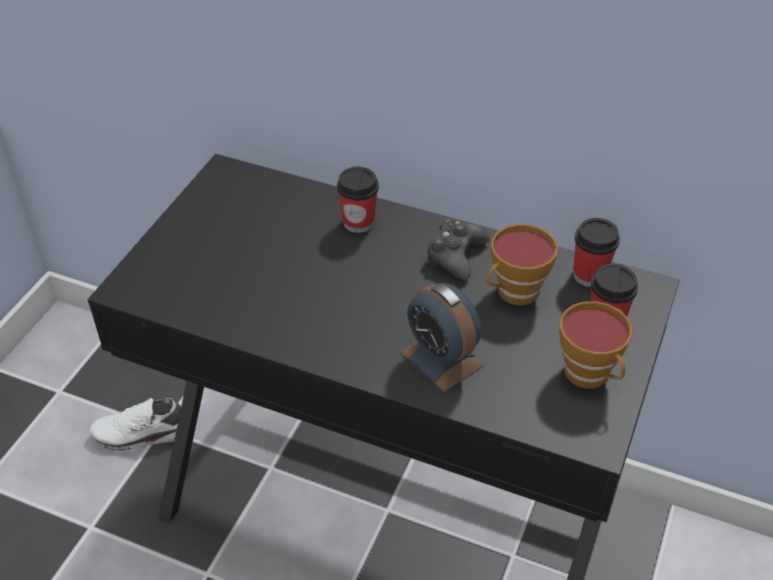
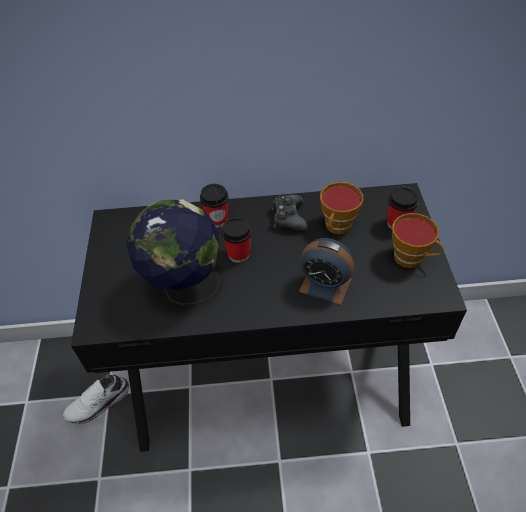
camera: 25 degrees left, 5 degrees up
cup [573,218,620,287] -> cup moved to [221,217,252,263]
none -> globe [127,199,220,305]

